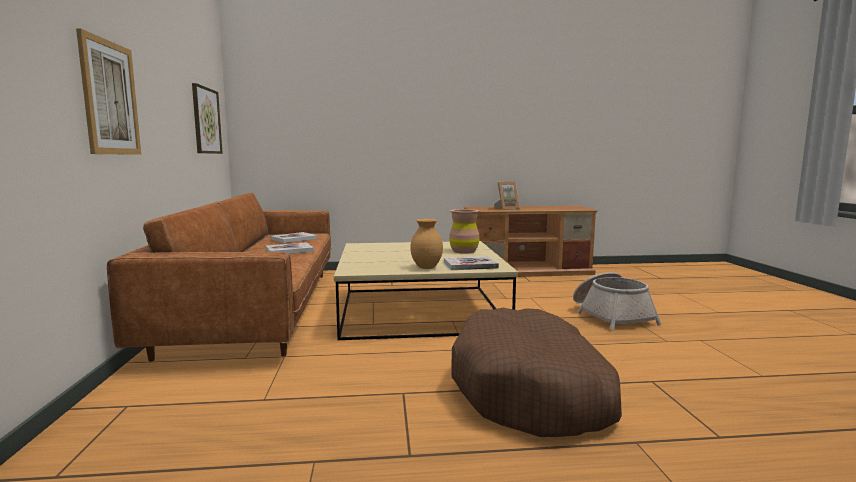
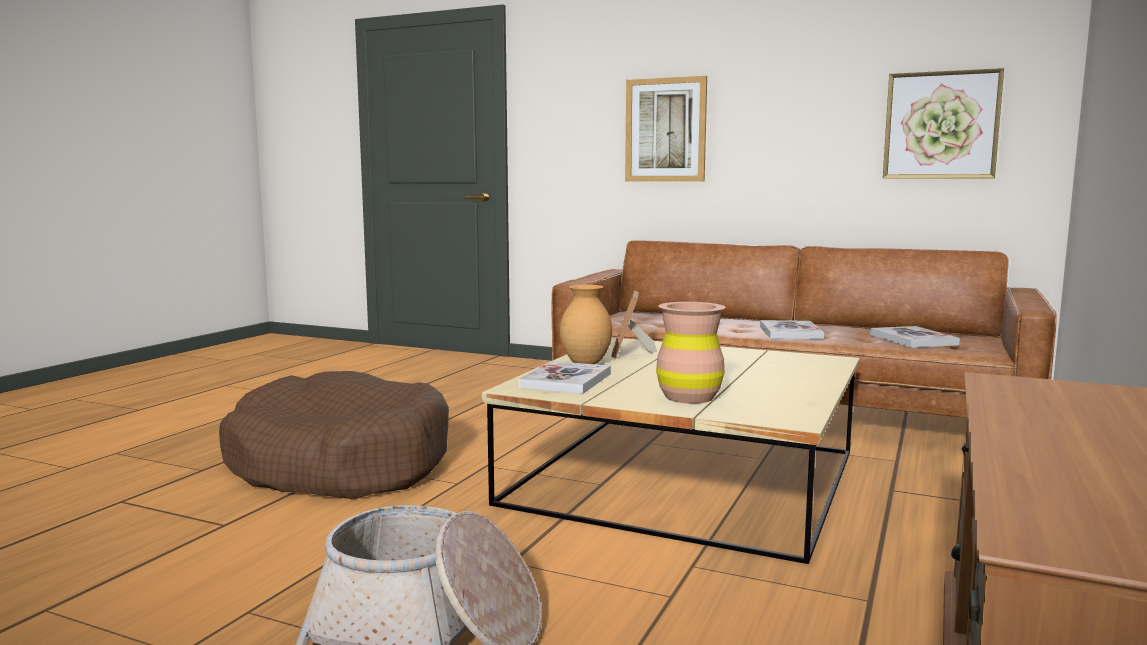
camera: 120 degrees right, 0 degrees up
picture frame [494,182,520,210] -> picture frame moved to [611,291,657,358]

